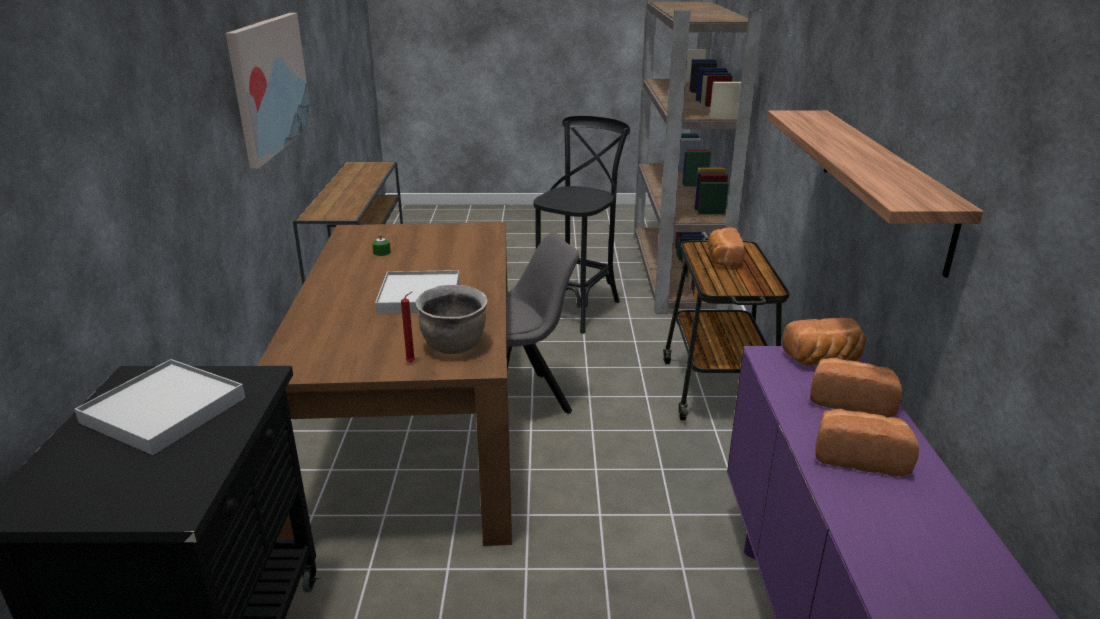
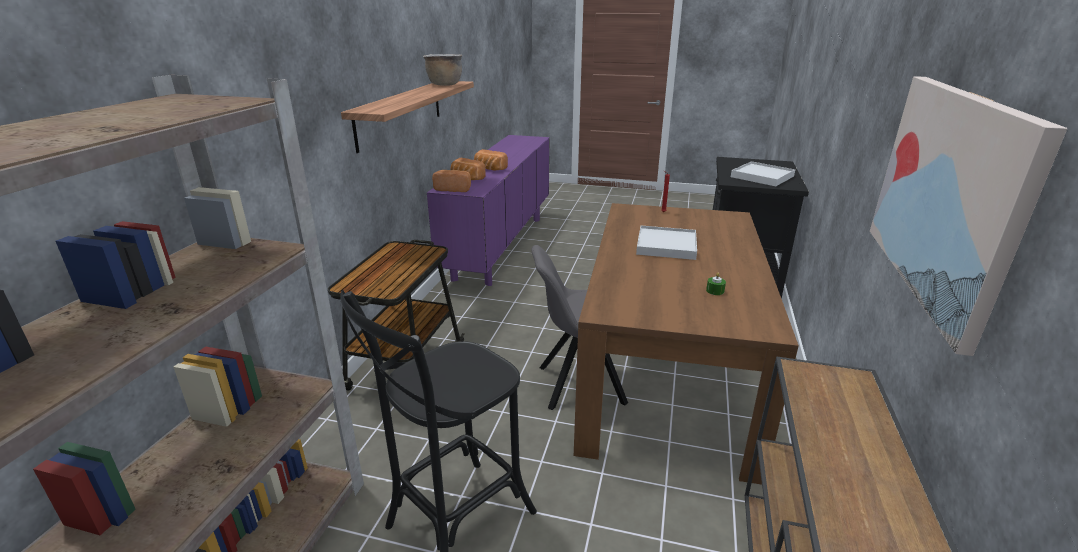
camera: 165 degrees left, 0 degrees up
brown cooking pot [416,285,487,354] -> brown cooking pot moved to [423,54,462,86]
bread [707,227,744,268] -> none

